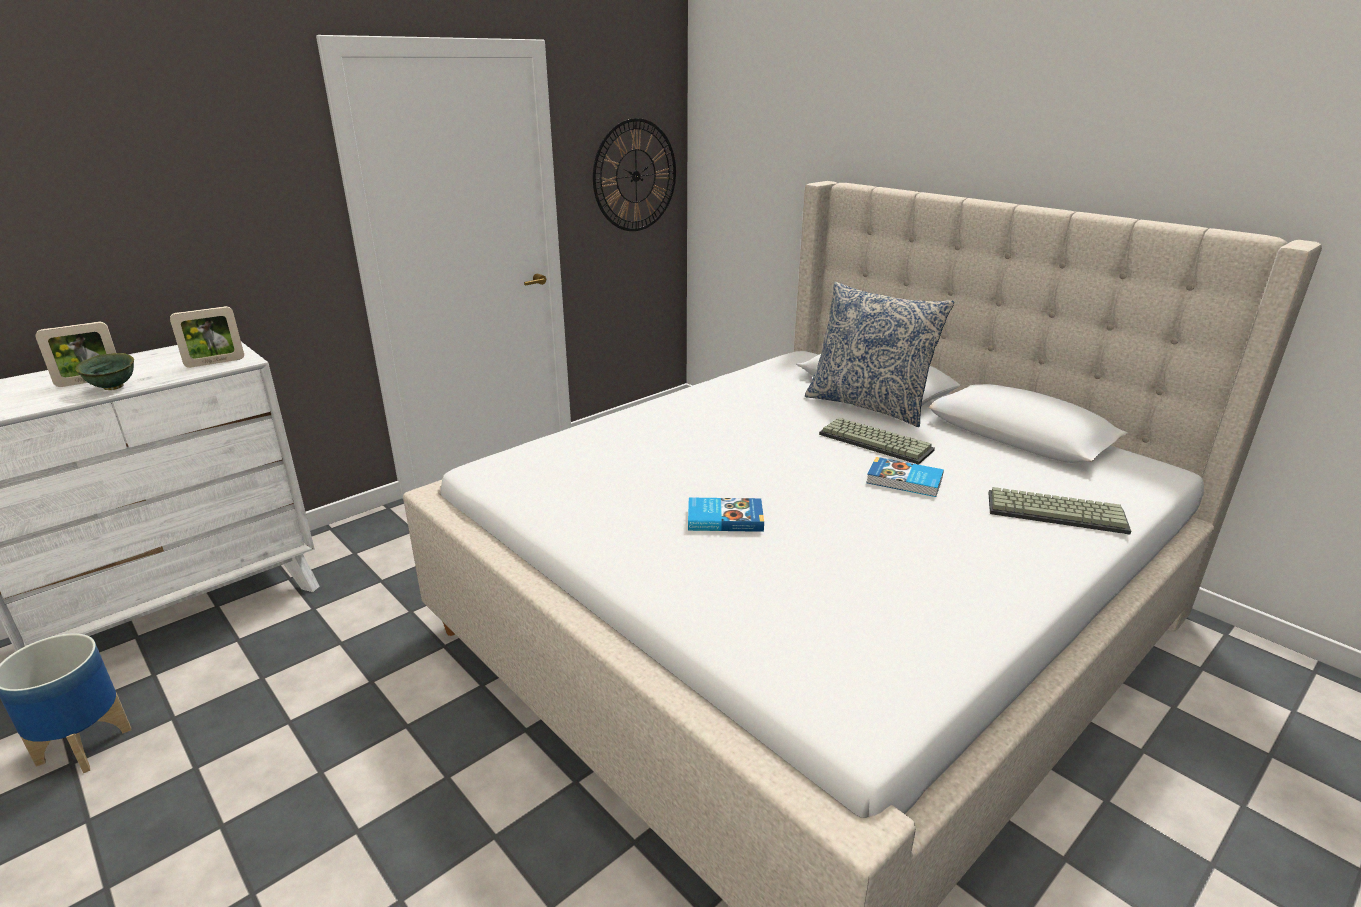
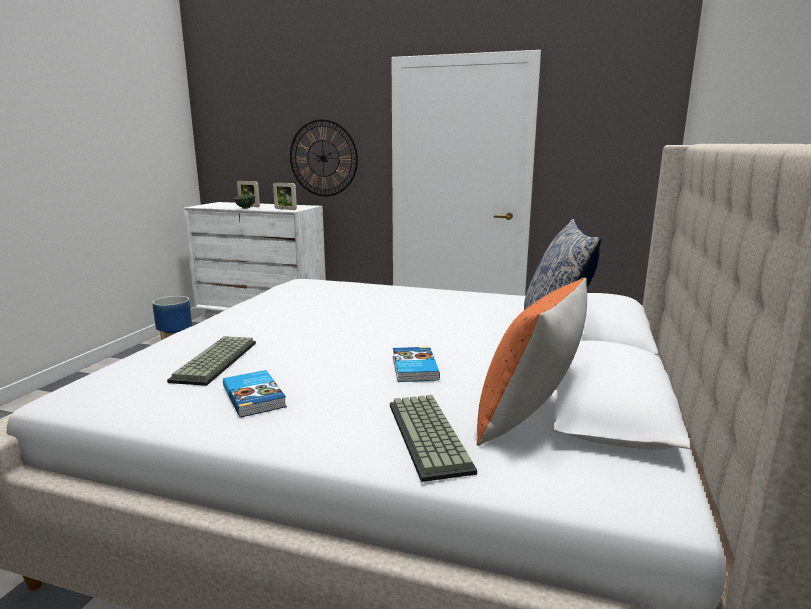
camera: 60 degrees right, 10 degrees down
wall clock [593,118,676,231] -> wall clock moved to [290,119,358,196]
book [688,498,764,532] -> book moved to [223,370,287,418]
keyboard [819,417,935,465] -> keyboard moved to [167,336,256,386]
none -> orange pillow [477,277,587,446]

